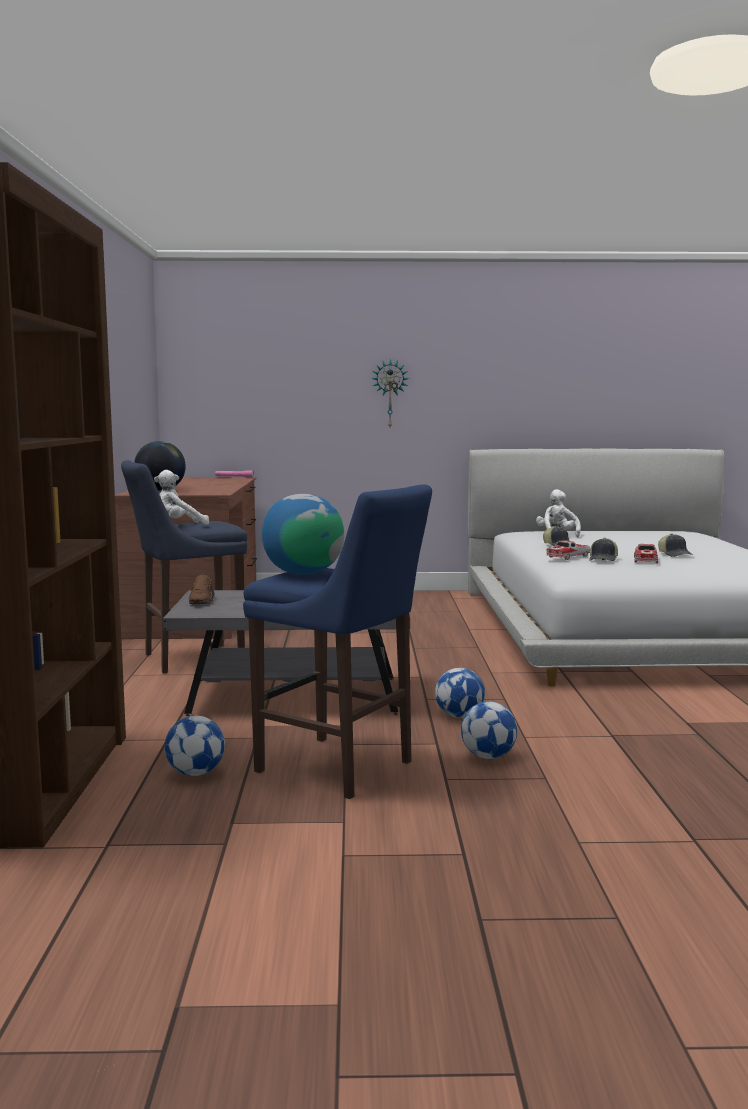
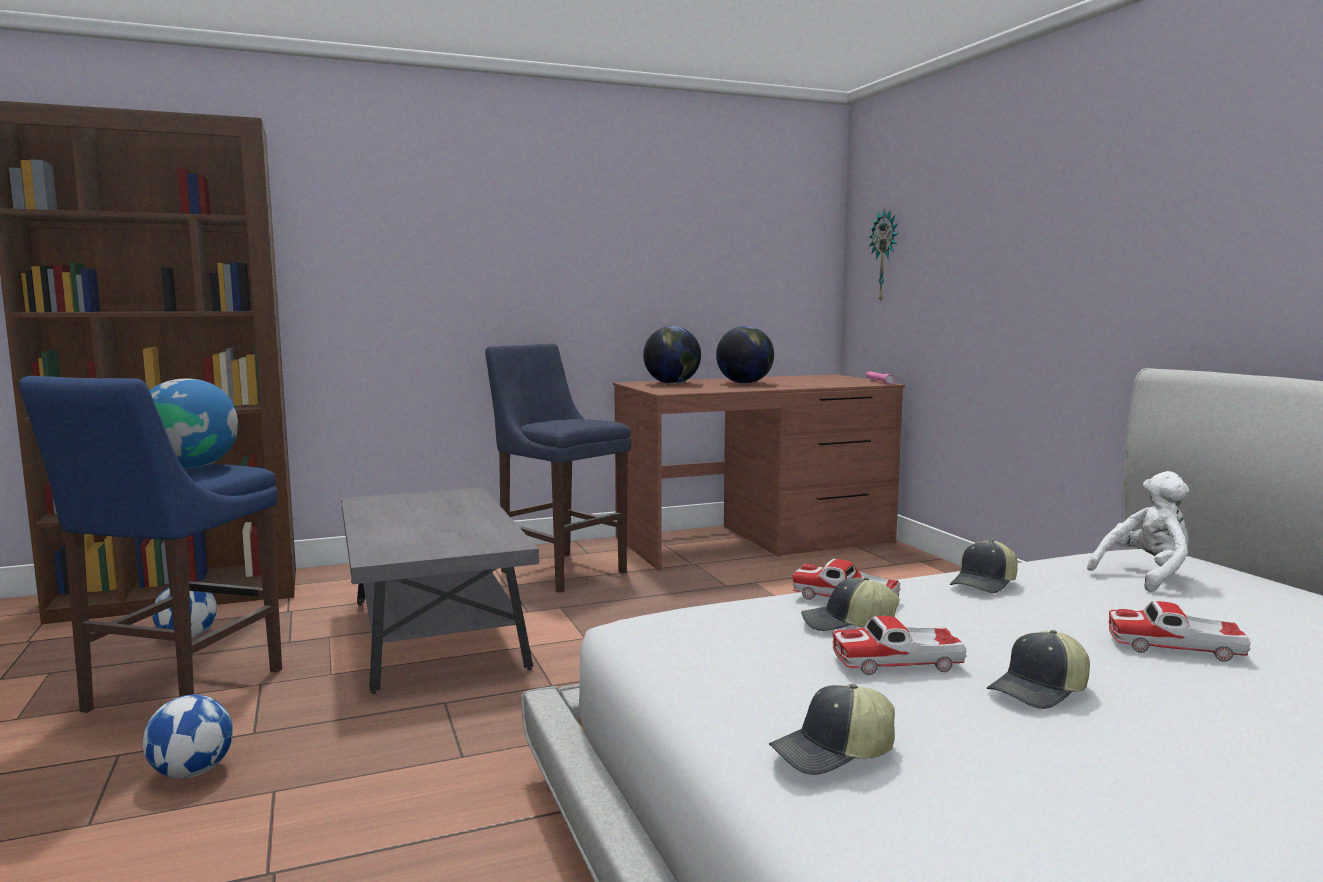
camera: 70 degrees right, 0 degrees up
white plush toy [154,470,209,525] -> none
brown shoe [189,574,215,604] -> none
wall clock [371,359,409,427] -> wall clock moved to [869,209,899,303]
football [435,668,485,718] -> none
none -> globe [716,326,774,384]
none -> cap [769,684,895,775]
none -> toy car [1108,601,1251,662]

